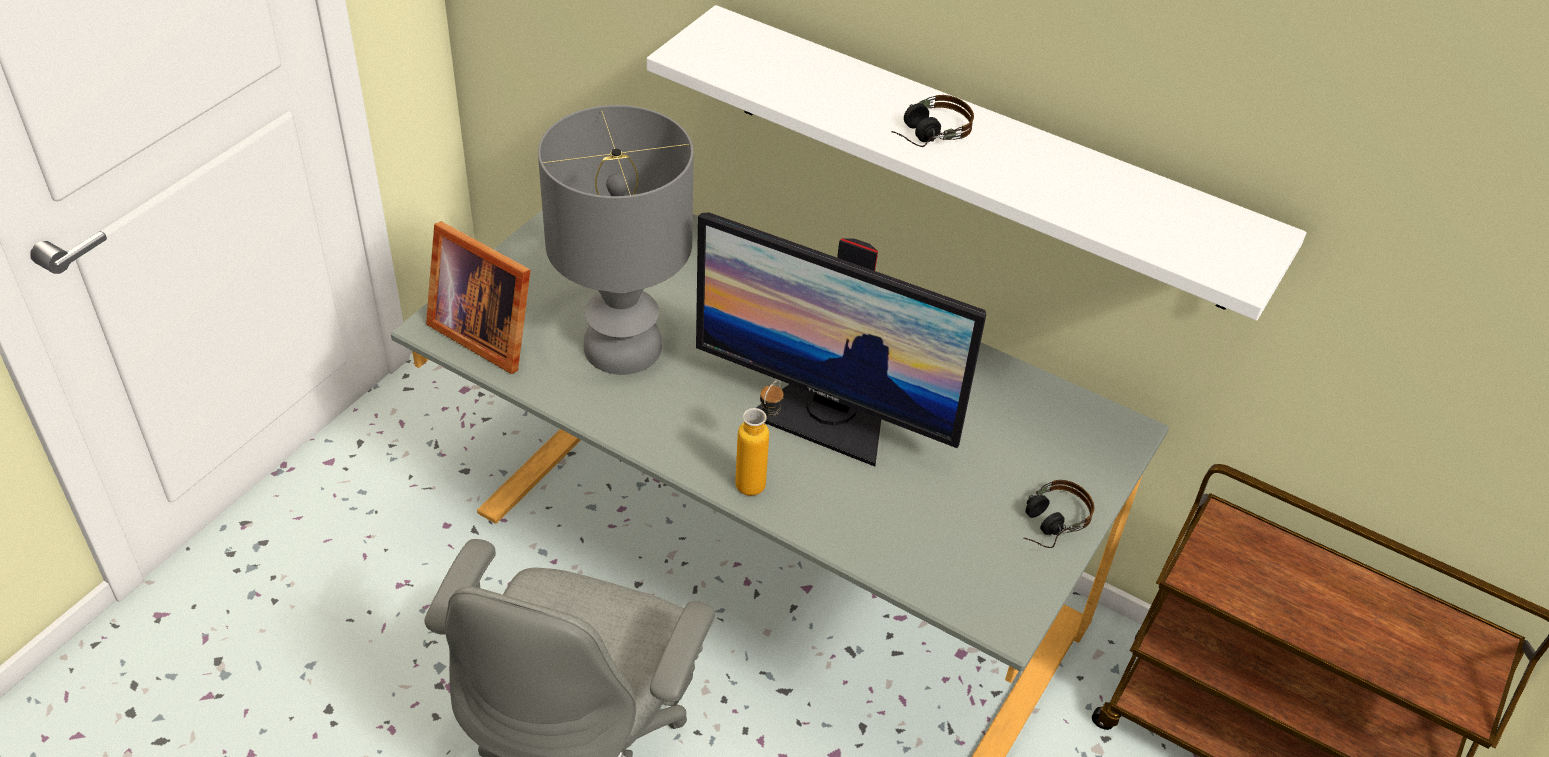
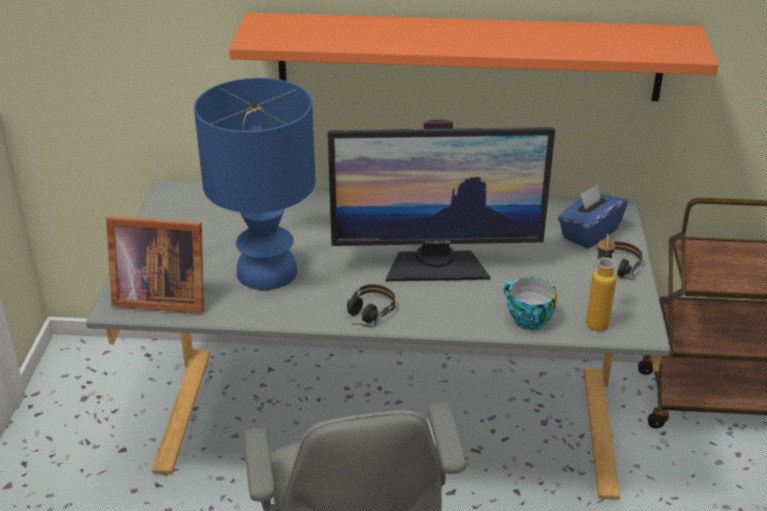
camera: 25 degrees left, 10 degrees down
grey table lamp [538,105,693,375] -> blue table lamp [194,78,316,290]
white shelf [647,5,1307,320] -> orange shelf [229,12,718,101]
bottle [735,381,784,496] -> bottle moved to [586,234,616,331]
headphones [892,95,974,147] -> headphones moved to [347,284,395,327]
none -> cup [504,277,556,330]
none -> blue tissue box [558,184,628,249]

